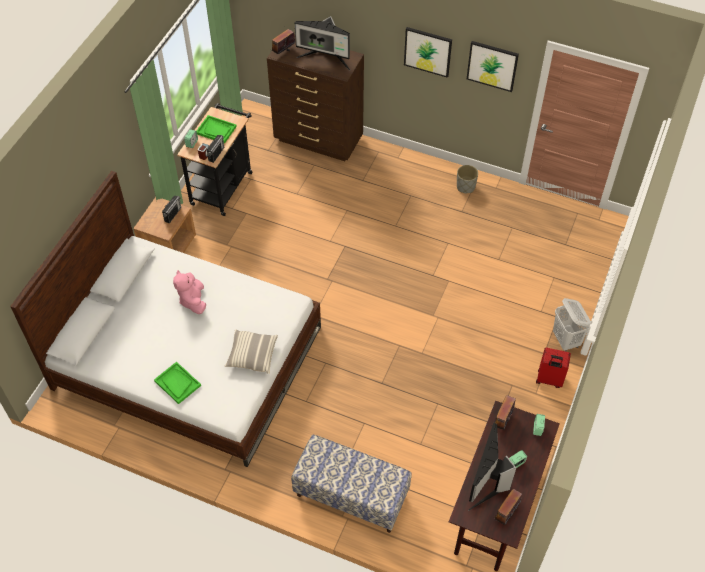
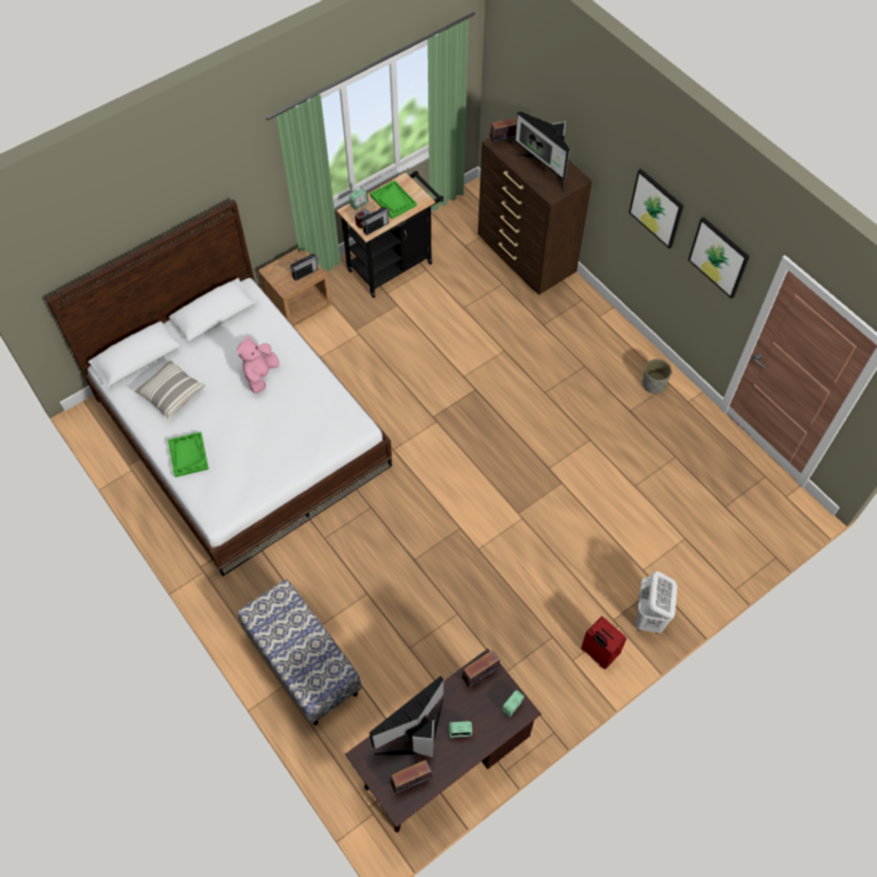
camera: 30 degrees right, 5 degrees up
pillow [225,329,278,374] -> pillow moved to [134,359,205,420]

